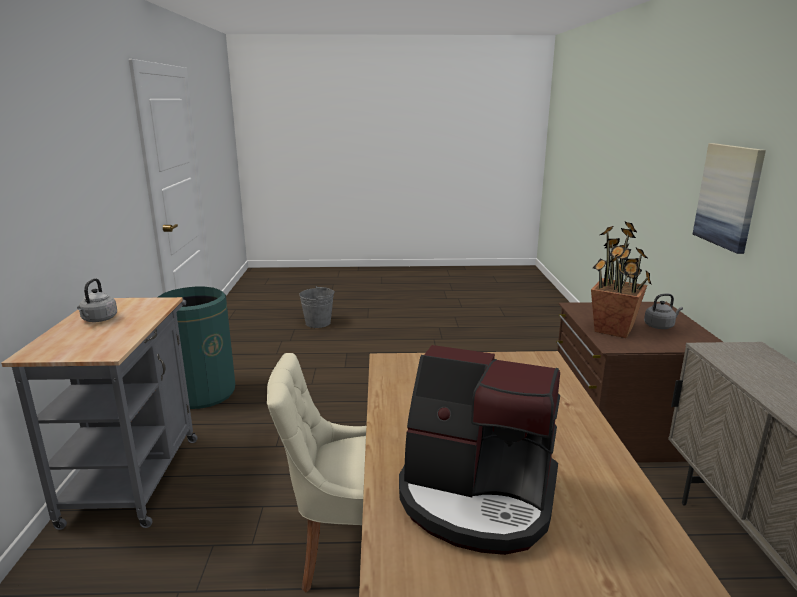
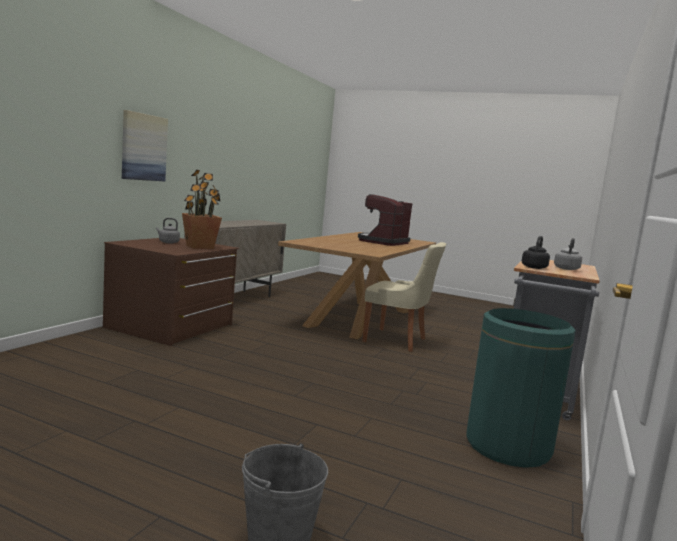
camera: 155 degrees left, 10 degrees down
coffee machine [399,345,560,555] -> coffee machine turned 105 degrees counterclockwise [358,194,412,246]
none -> black kettle [522,236,550,269]

